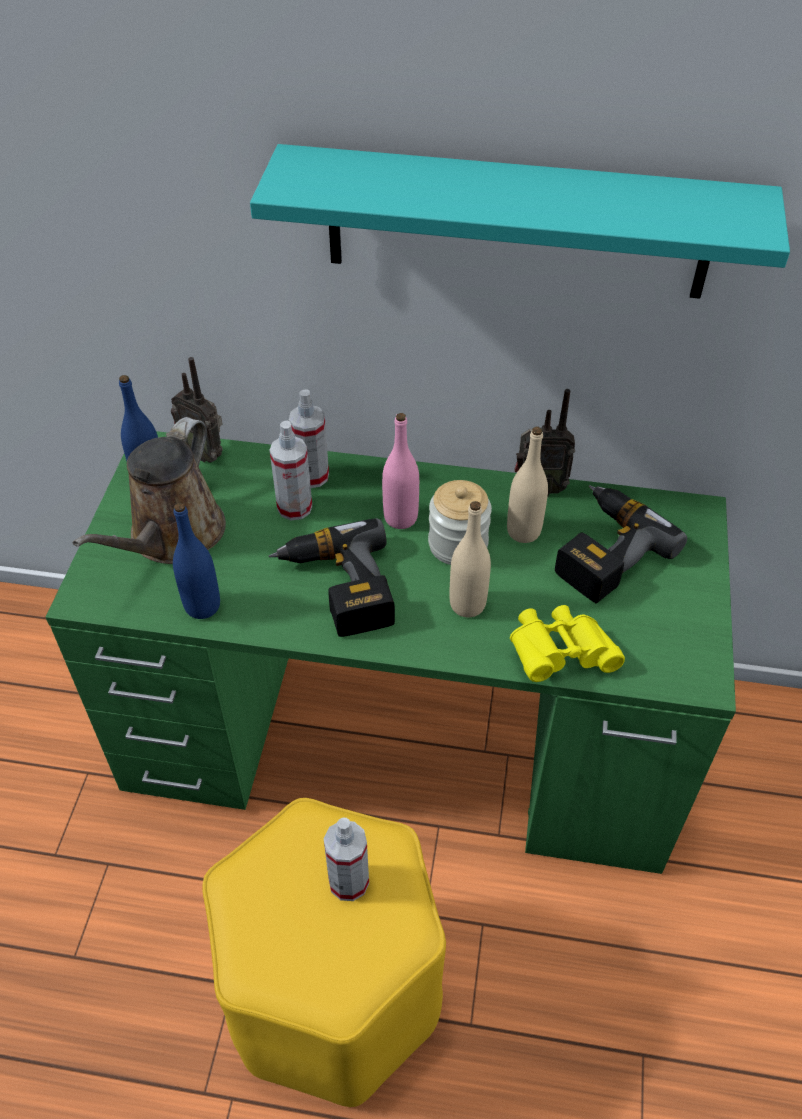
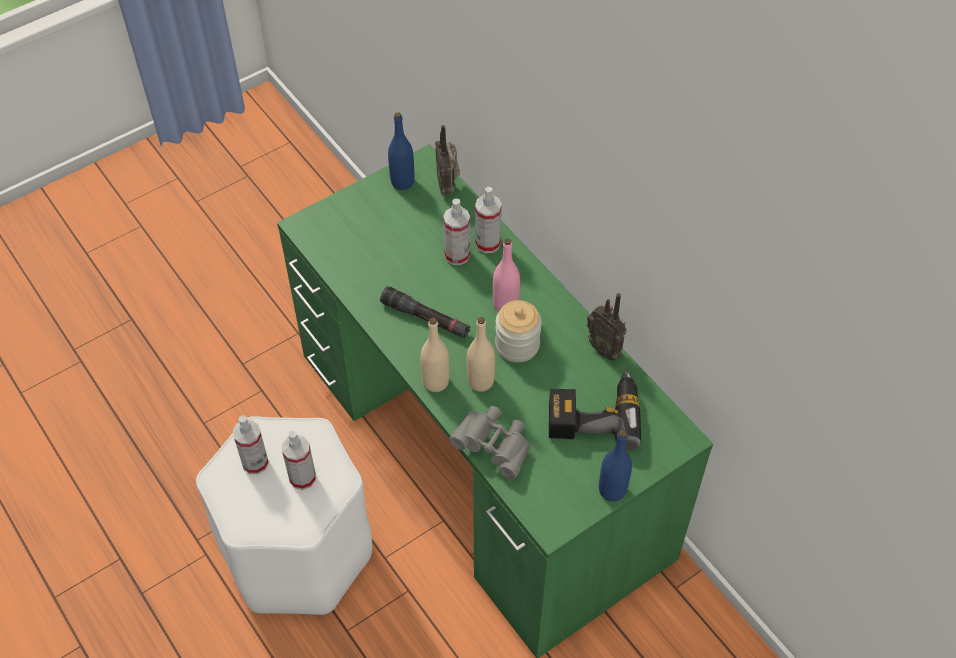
camera: 45 degrees right, 5 degrees up
brown watering can [73,417,226,564] -> none
blue bottle [173,503,220,619] -> blue bottle moved to [599,430,632,502]
yellow stool [203,798,446,1107] -> white stool [196,416,372,615]
turquoise shelf [250,144,790,299] -> none
power drill [269,518,395,637] -> black flashlight [380,286,470,339]
beige bottle [507,427,548,543] -> beige bottle moved to [420,318,449,392]
yellow binoculars [510,605,625,682] -> grey binoculars [449,406,530,479]
none -> spray bottle [233,415,269,474]

